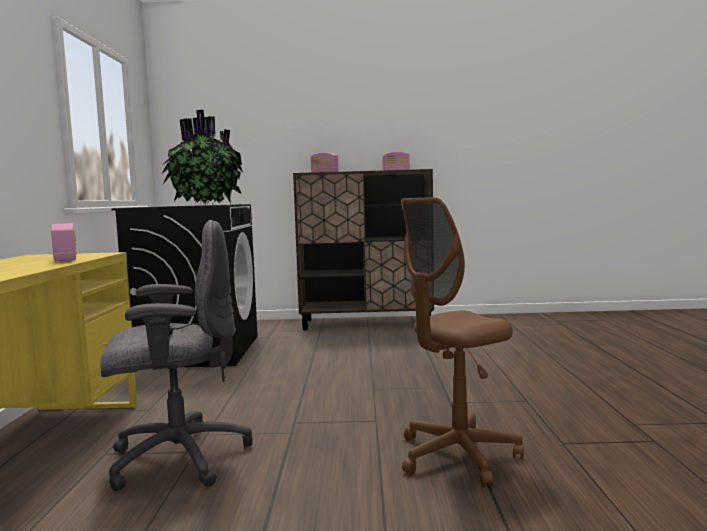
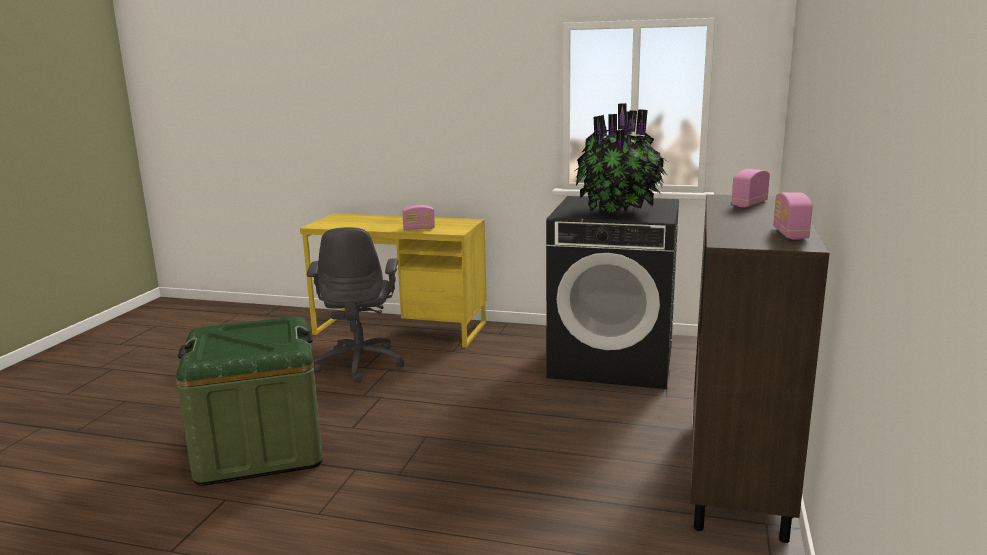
camera: 105 degrees right, 10 degrees up
brown office chair [401,197,524,488] -> green storage box [176,316,323,486]

